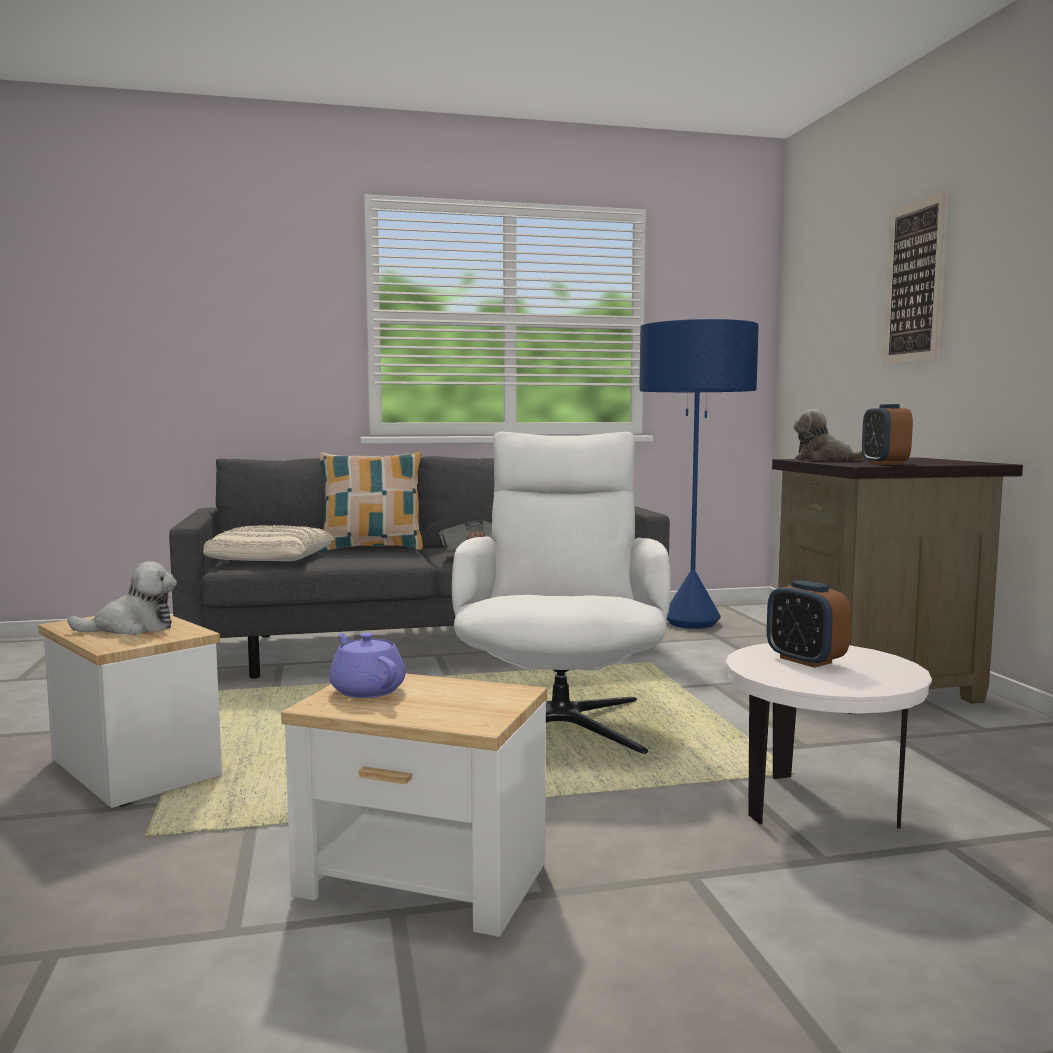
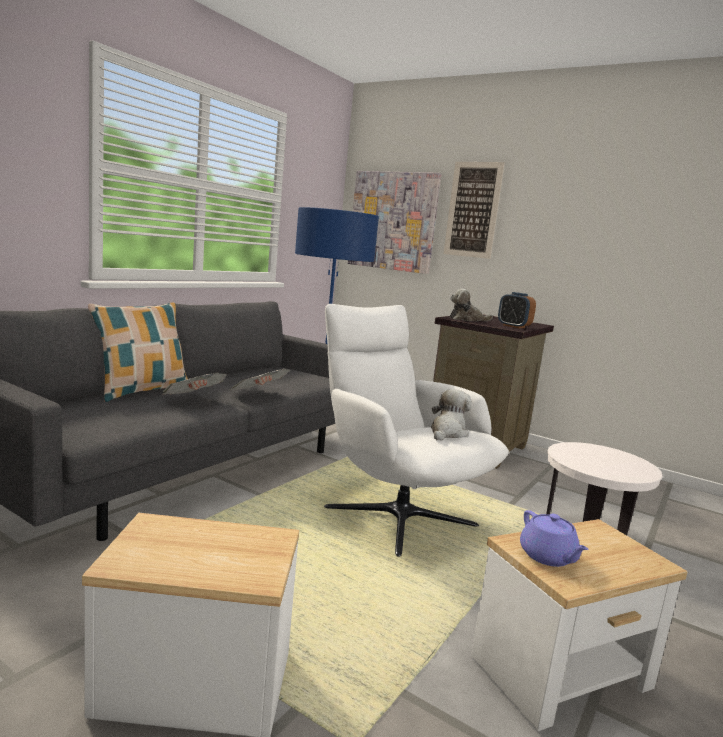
camera: 45 degrees left, 5 degrees up
plush toy [67,561,177,635] -> plush toy moved to [431,389,471,441]
beige pillow [203,525,334,561] -> none
purple teapot [329,632,406,698] -> purple teapot turned 120 degrees counterclockwise [520,510,589,567]
alarm clock [767,580,851,668] -> none
none -> newspaper [163,373,227,395]
none -> picture [348,171,441,274]

